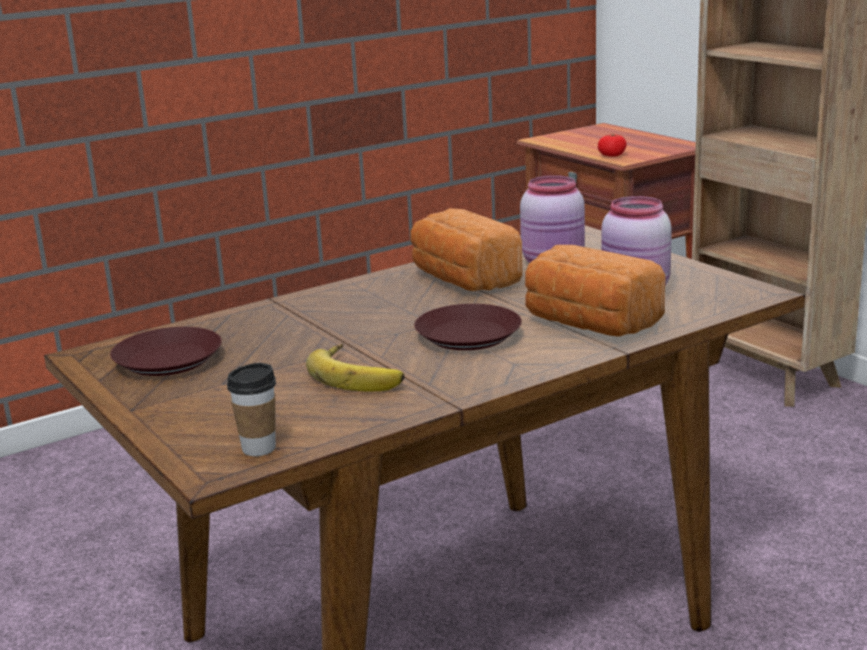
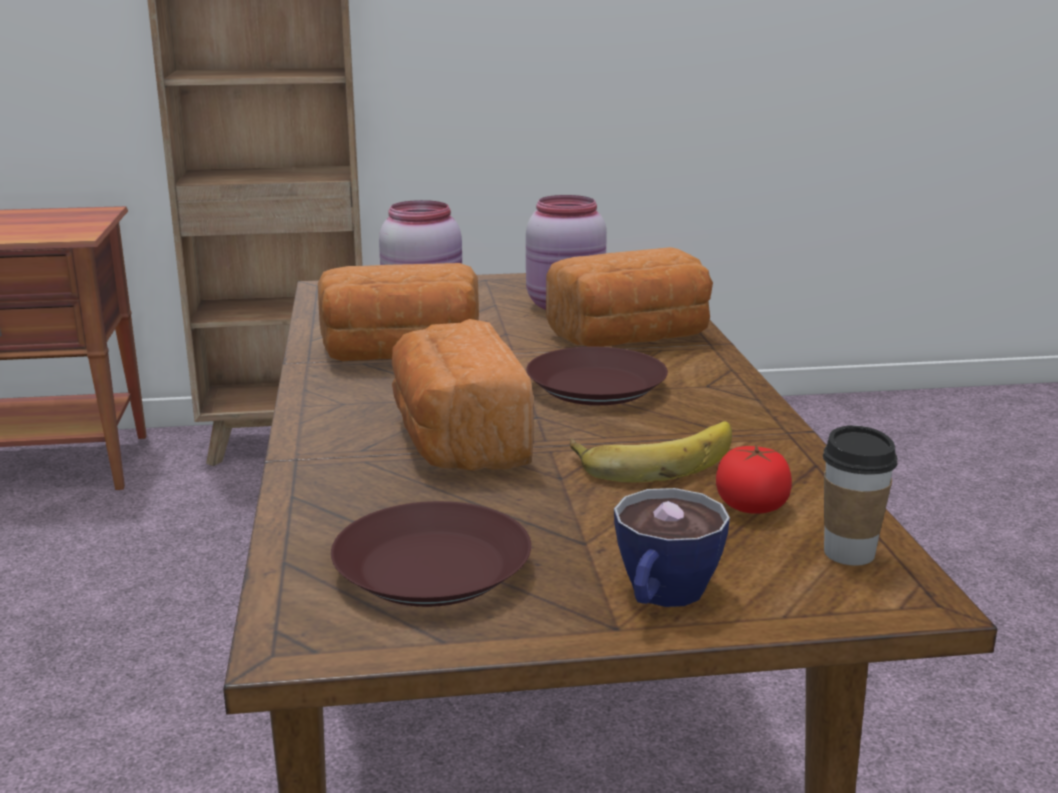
camera: 65 degrees left, 0 degrees up
tomato [598,134,627,157] -> tomato moved to [716,444,792,514]
none -> bread [392,319,533,471]
none -> cup [614,488,730,607]

